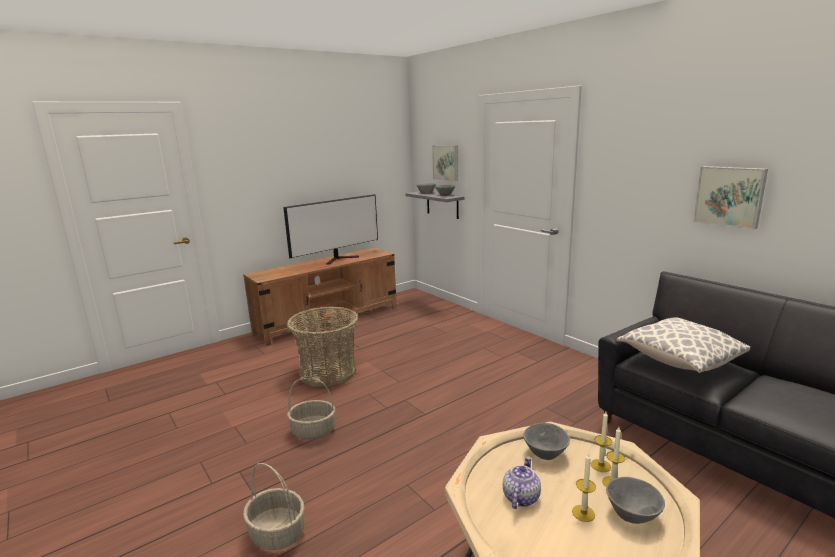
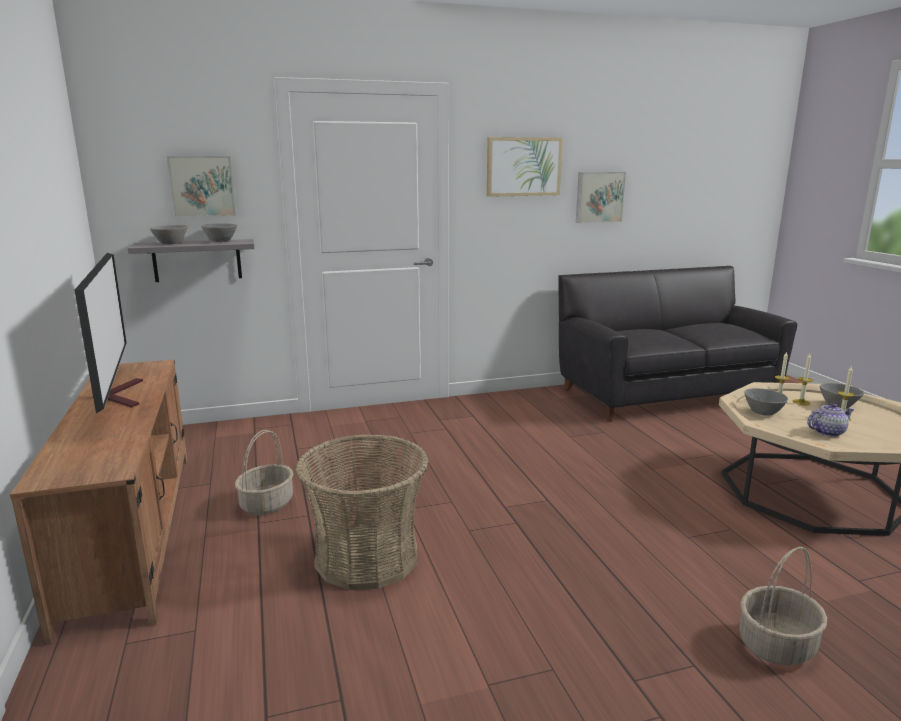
camera: 70 degrees left, 0 degrees up
basket [287,376,335,440] -> basket moved to [235,430,293,515]
teapot [503,456,541,509] -> teapot turned 120 degrees clockwise [807,403,855,437]
pillow [616,317,750,373] -> none
none -> picture [487,137,563,197]

